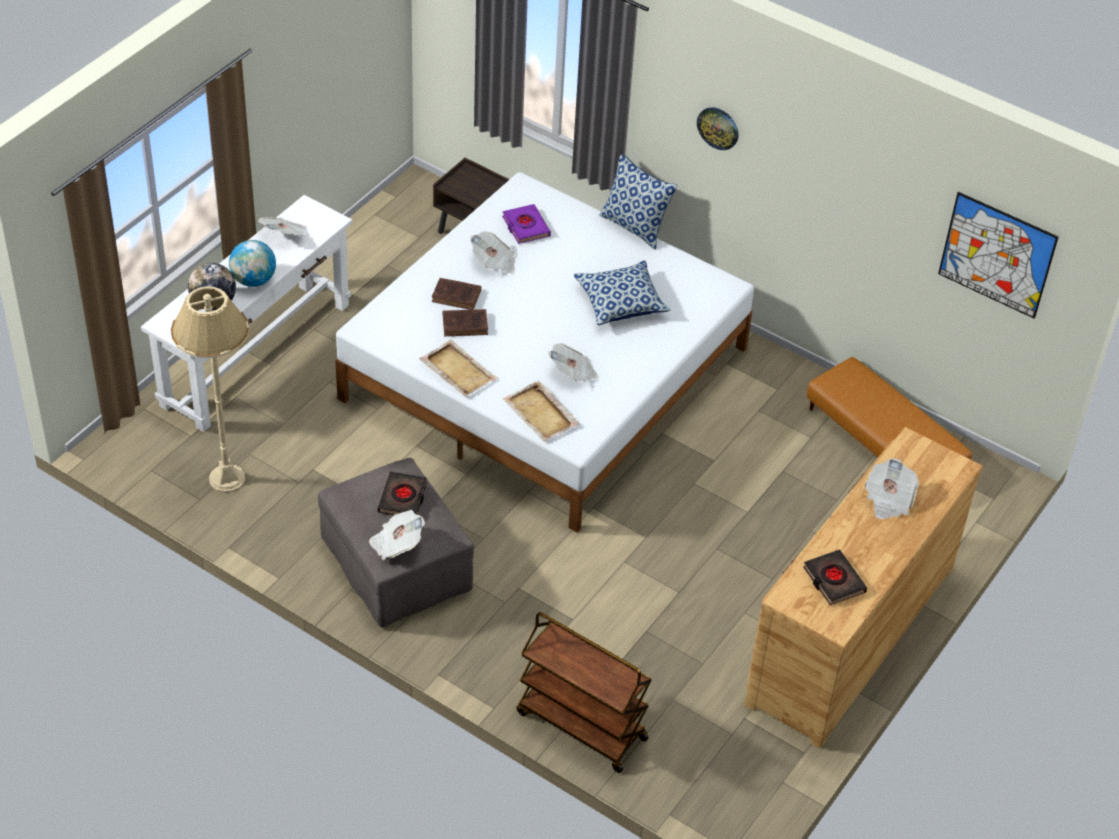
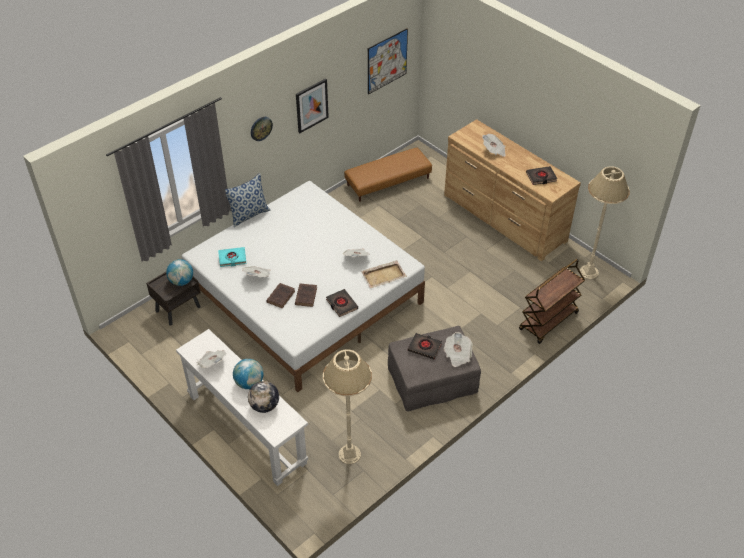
camera: 75 degrees left, 0 degrees up
beige tray [419,339,498,397] -> black book [326,289,358,317]
purple book [502,204,551,244] -> turquoise book [218,247,246,267]
pillow [574,260,671,325] -> none
none -> globe [166,259,193,286]
none -> picture [296,78,329,133]
none -> beige floor lamp [580,166,630,279]

